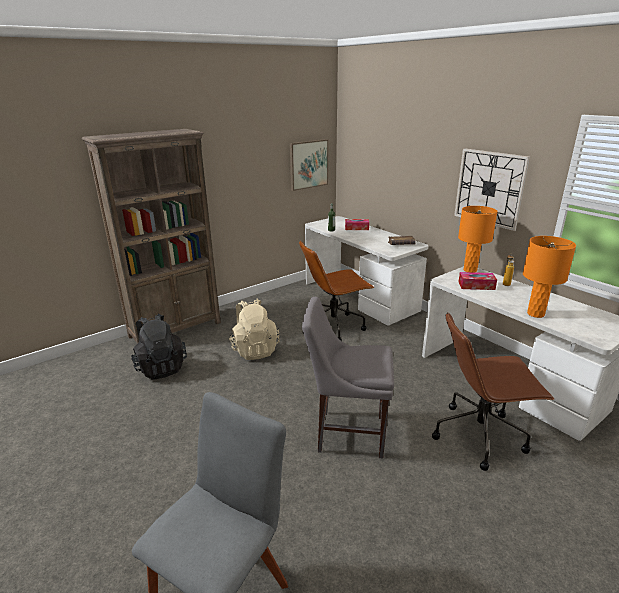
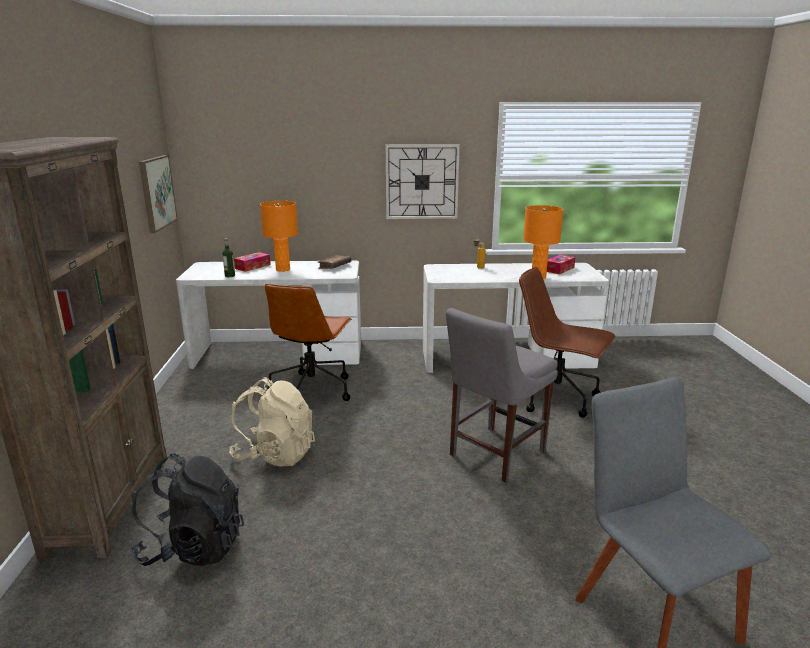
camera: 55 degrees left, 5 degrees down
brown office chair [432,312,554,471] -> brown office chair turned 90 degrees clockwise [519,267,616,418]
orange table lamp [458,206,498,272] -> orange table lamp moved to [260,201,298,272]
tissue box [458,272,497,290] -> tissue box moved to [547,255,575,274]

